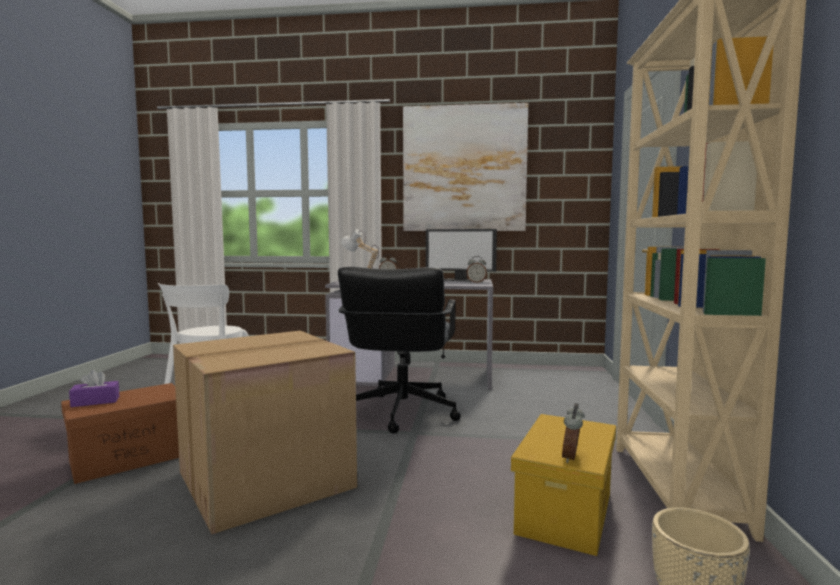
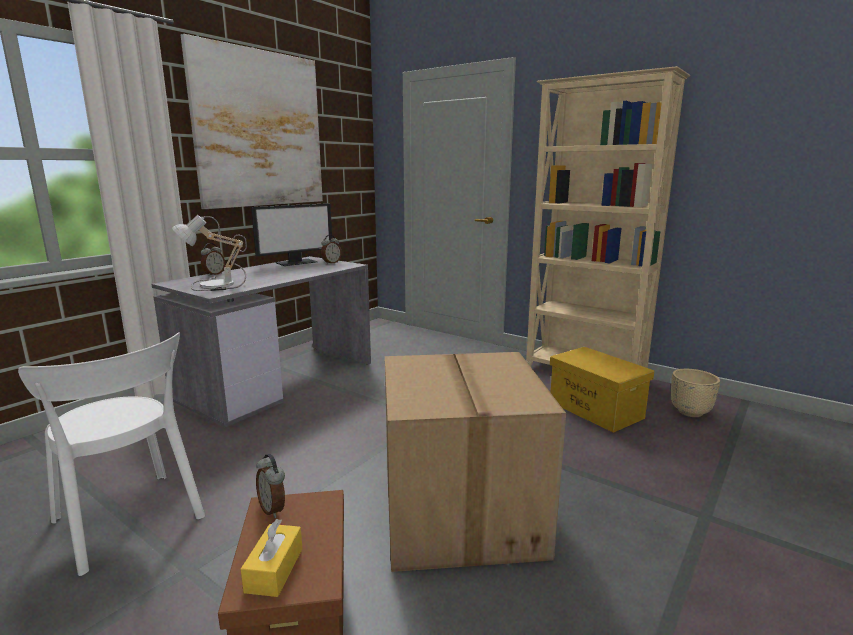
camera: 60 degrees left, 10 degrees up
purple tissue box [69,370,119,407] -> yellow tissue box [241,519,303,597]
black office chair [338,267,461,434] -> none
alarm clock [562,403,585,463] -> alarm clock moved to [256,454,285,518]

